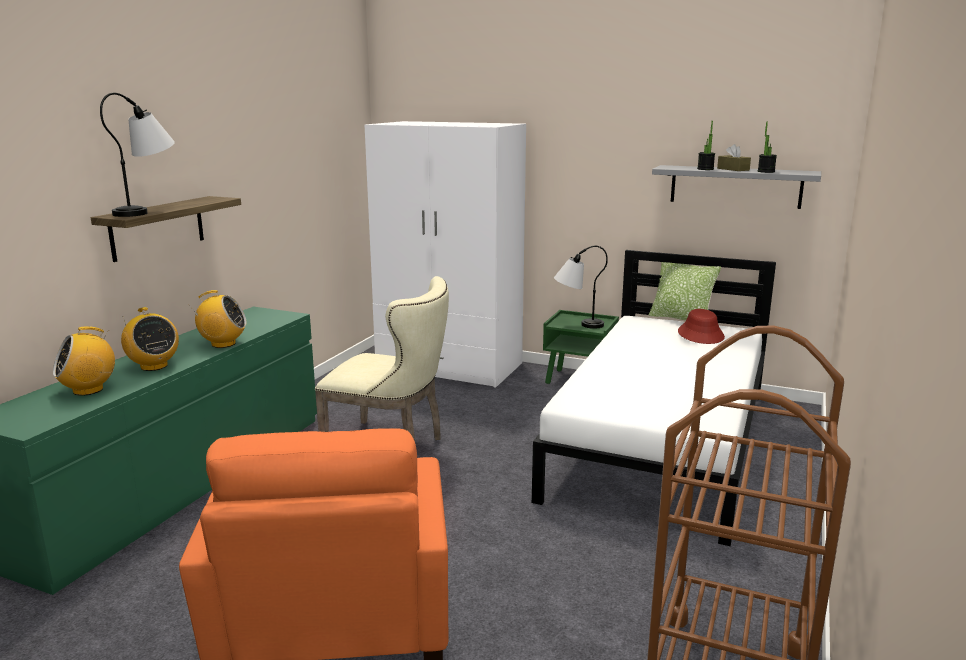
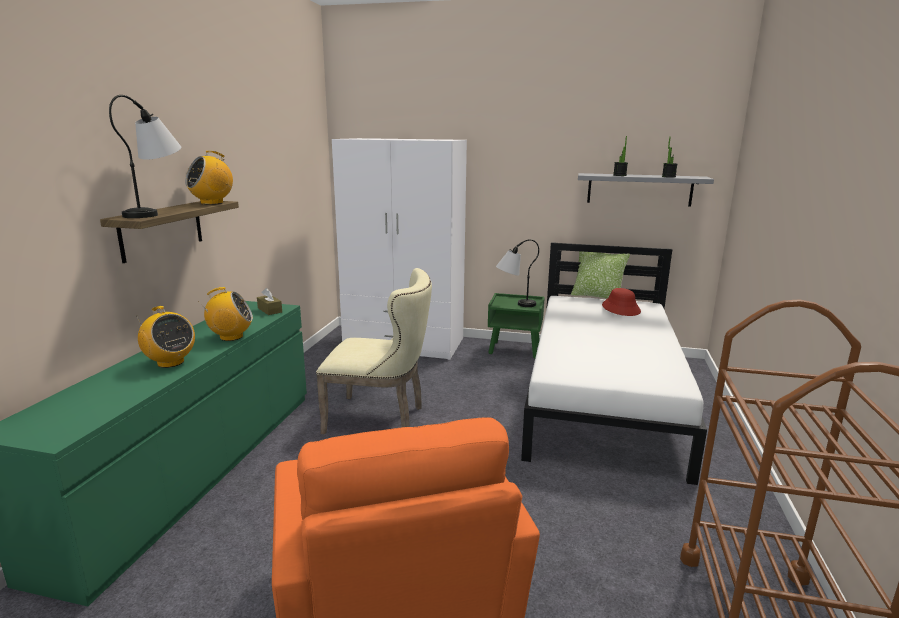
camera: 10 degrees left, 0 degrees up
radio [53,326,115,396] -> radio moved to [185,151,233,205]
brown tissue box [717,144,751,171] -> brown tissue box moved to [257,288,282,315]

